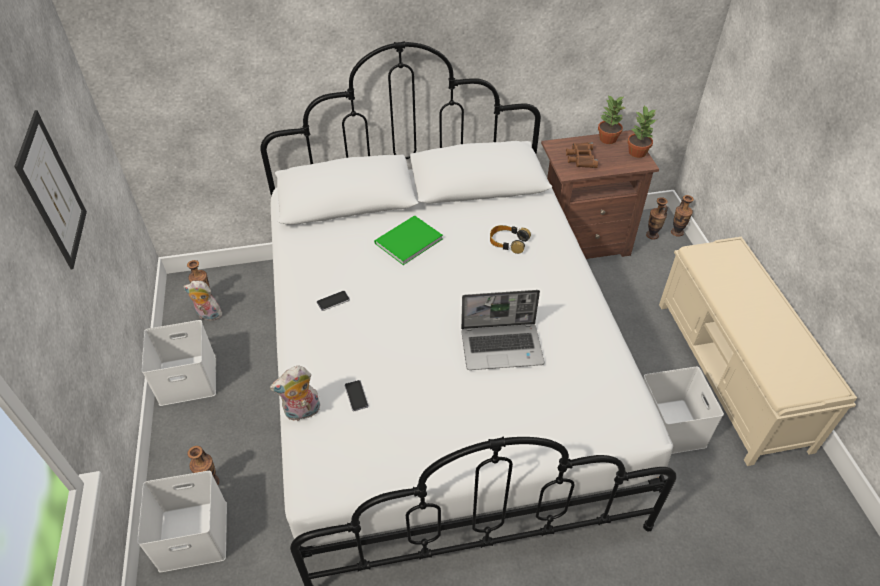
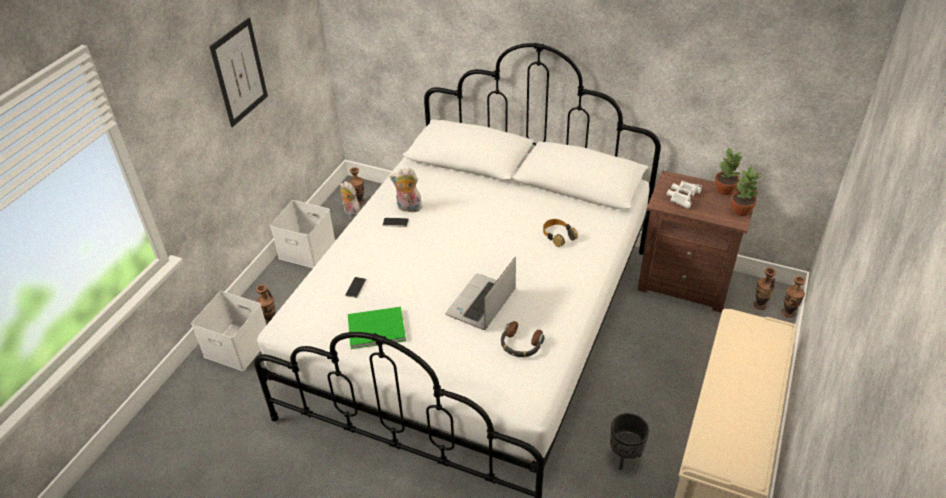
camera: 35 degrees right, 5 degrees down
plush toy [270,366,320,421] -> plush toy moved to [390,168,422,212]
green book [374,215,443,265] -> green book moved to [348,307,406,349]
laptop [461,290,544,370] -> laptop turned 90 degrees clockwise [446,257,516,330]
brown binoculars [566,142,598,168] -> white binoculars [667,181,702,209]
white storage box [643,367,724,454] -> black planter [610,413,649,470]
none -> headphones [501,321,545,358]

